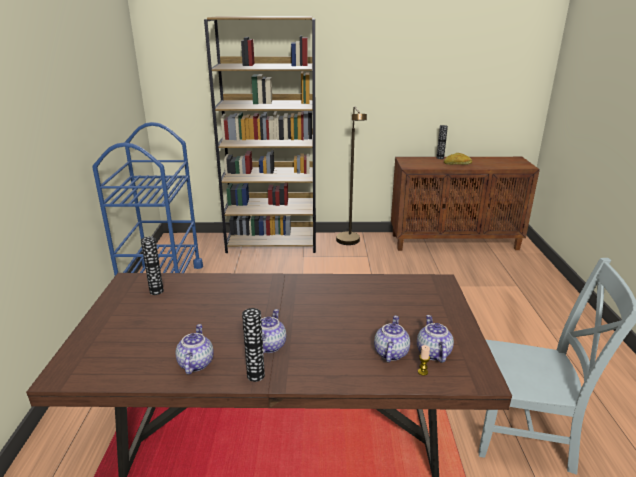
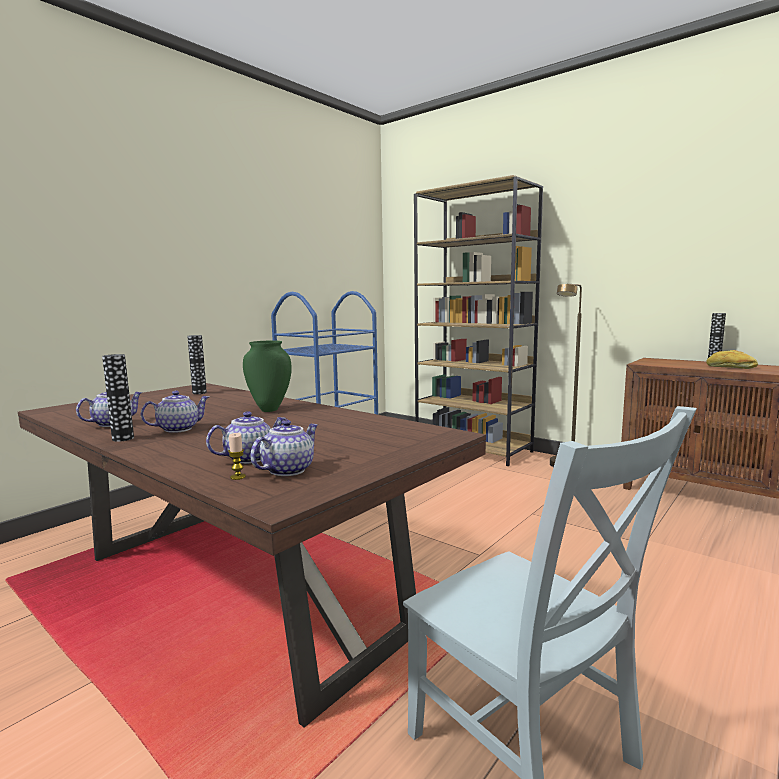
camera: 40 degrees right, 15 degrees down
none -> green vase [243,340,292,412]

